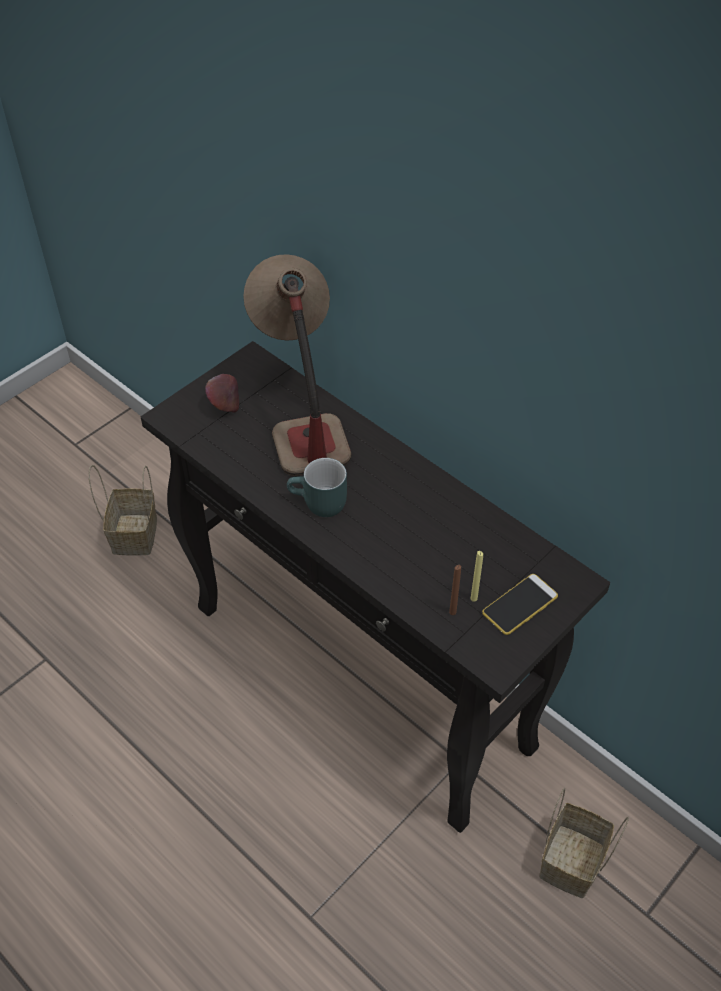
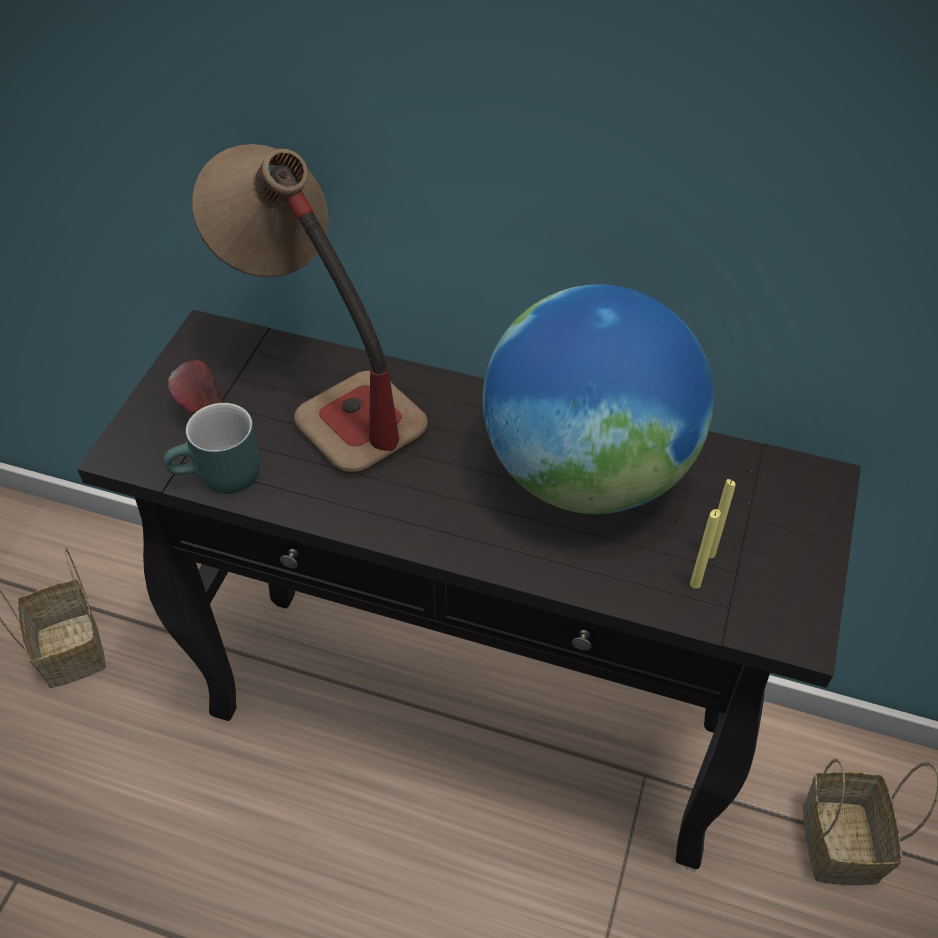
camera: 25 degrees left, 0 degrees up
turquoise mug [287,458,347,517] -> turquoise mug moved to [164,403,260,494]
brown candle [449,565,461,615] -> yellow candle [690,509,721,589]
phone [482,574,558,635] -> none
none -> globe [483,284,713,514]

